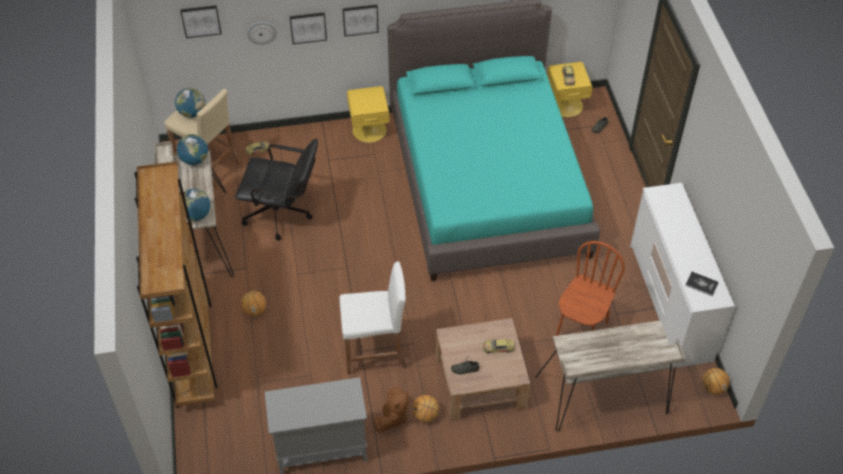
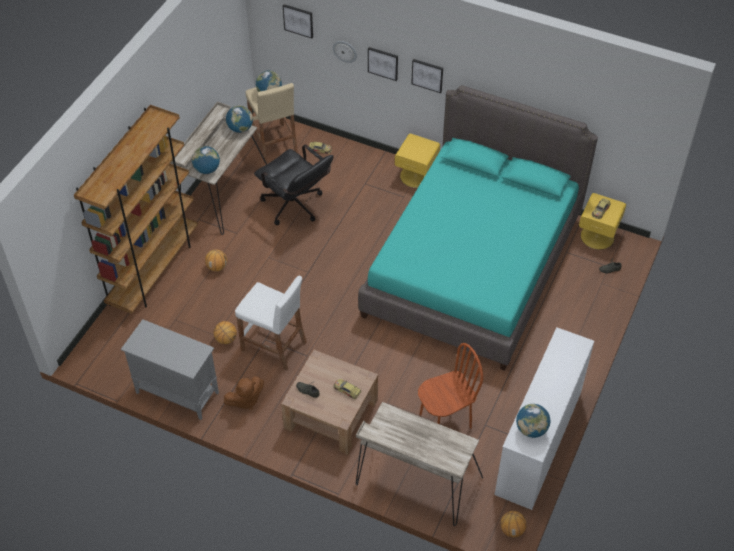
camera: 35 degrees right, 0 degrees up
basketball [412,395,439,422] -> basketball moved to [214,321,237,344]
book [685,272,719,296] -> globe [516,404,550,438]

